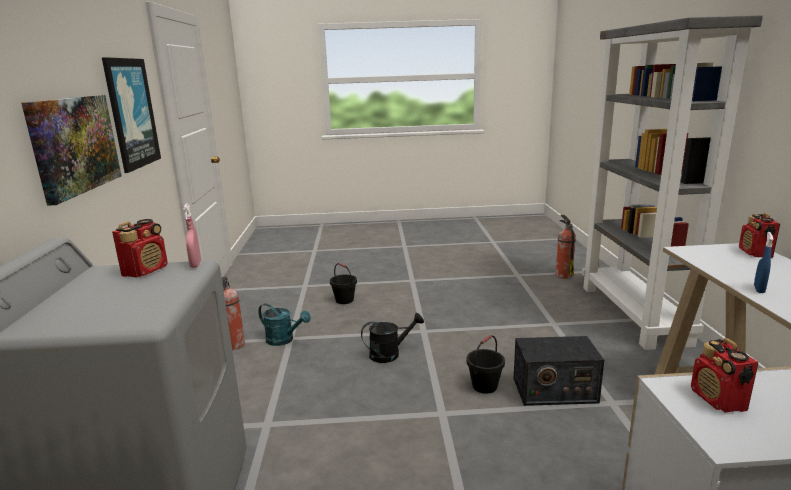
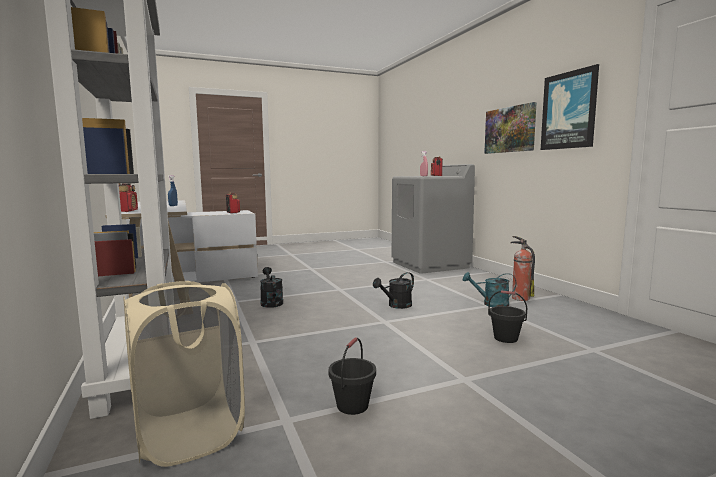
camera: 160 degrees right, 10 degrees down
black bucket [467,335,505,394] -> black bucket moved to [329,337,376,415]
radio [514,336,604,406] -> black watering can [260,267,283,308]
fire extinguisher [555,215,576,279] -> beige laundry basket [124,281,245,467]

